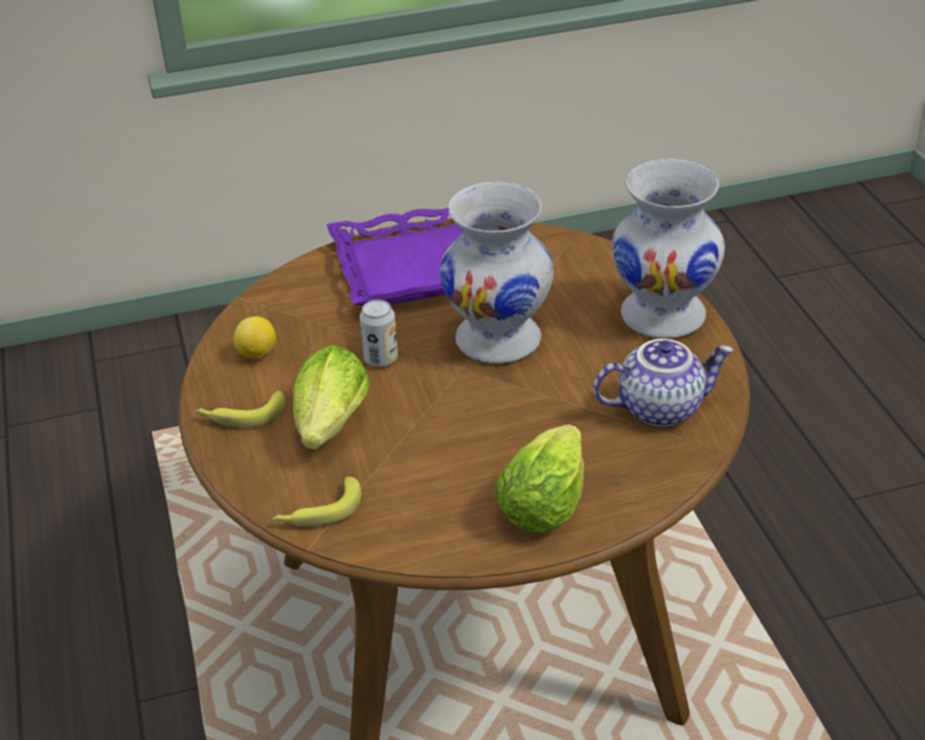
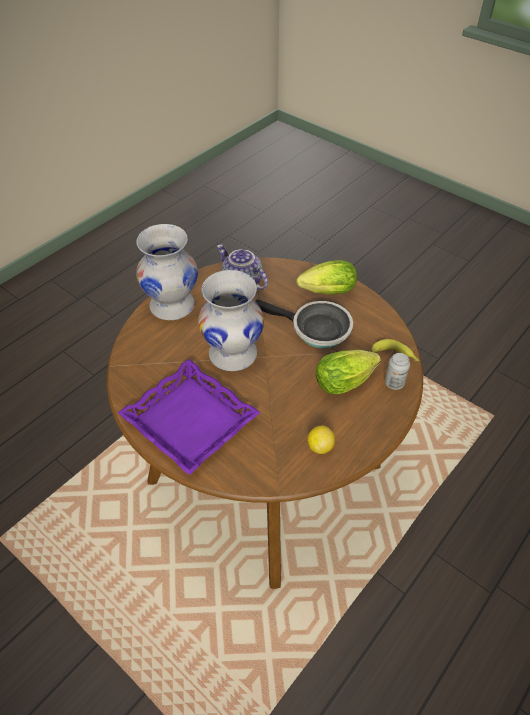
camera: 125 degrees left, 10 degrees up
banana [195,391,285,427] -> none
can [360,300,398,367] -> can moved to [385,353,410,390]
none -> frying pan [255,299,353,348]

